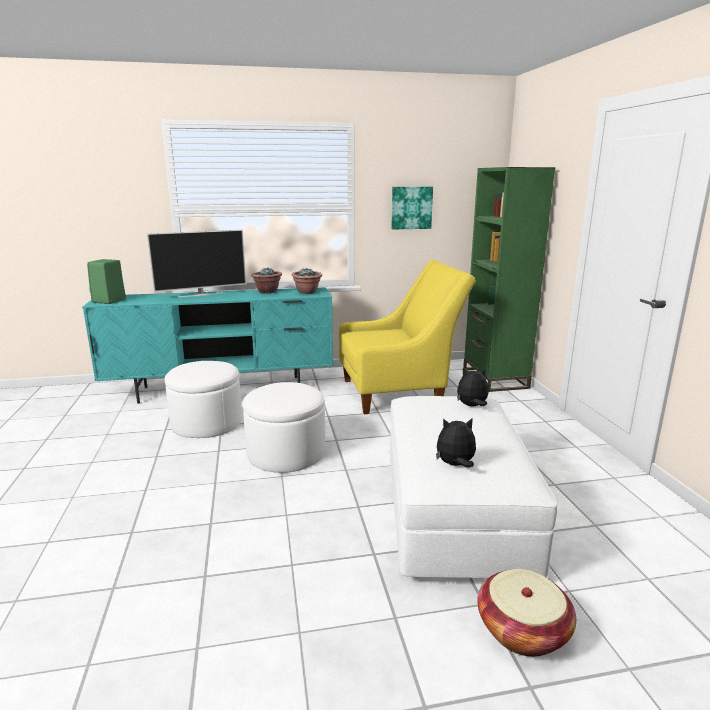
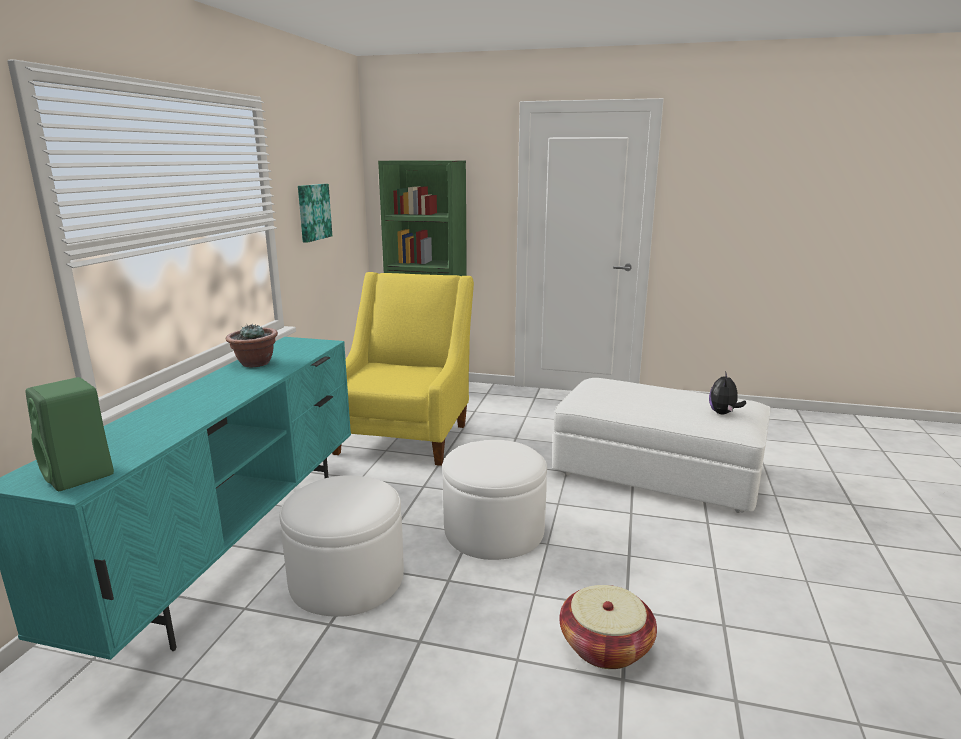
camera: 65 degrees left, 0 degrees up
television [147,230,246,297] -> none
potted plant [292,268,322,294] -> none
plush toy [457,368,489,406] -> none
basket [477,569,576,657] -> basket moved to [559,585,657,669]

